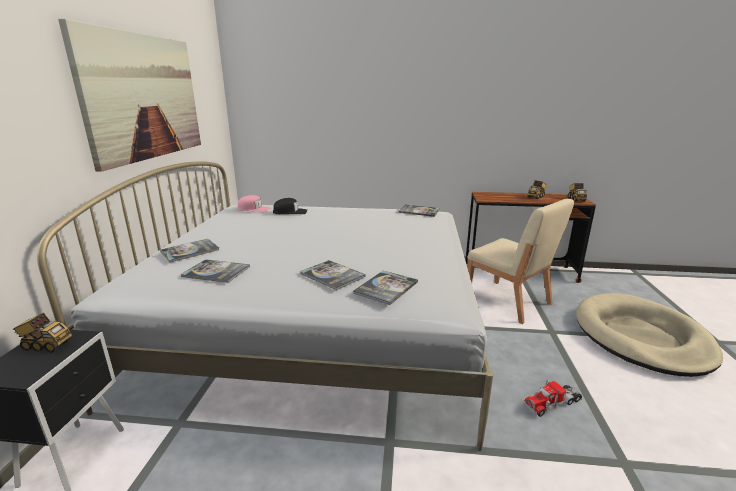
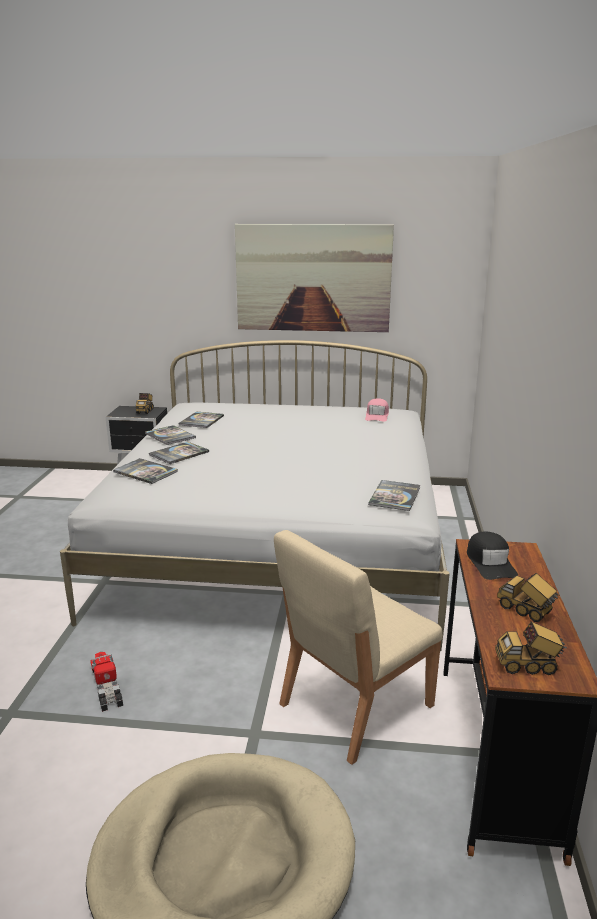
camera: 90 degrees right, 0 degrees up
book [160,239,219,262] -> book moved to [145,425,196,445]
black cap [273,198,307,214] -> black cap moved to [467,531,518,580]

